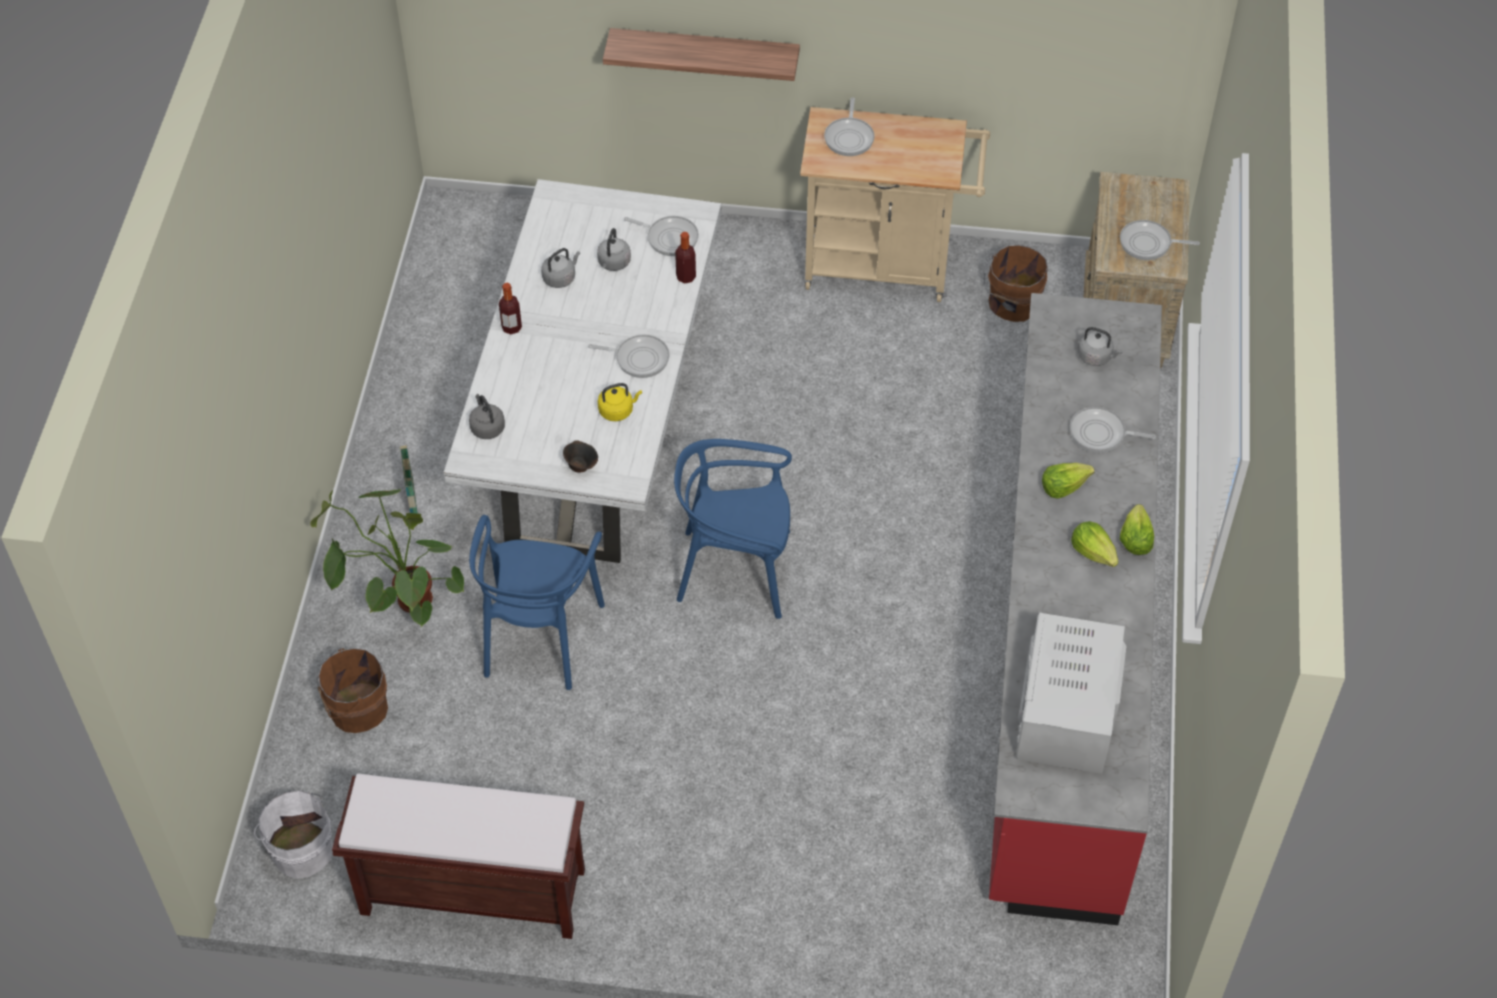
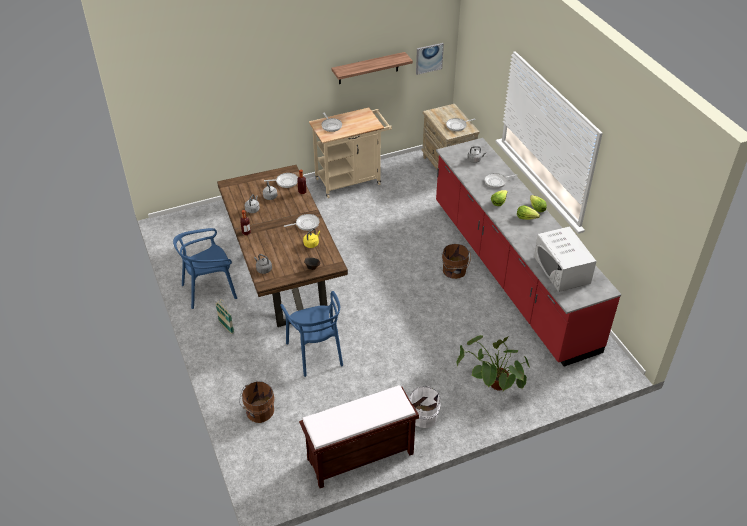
camera: 30 degrees left, 10 degrees down
white bucket [254,790,333,879] -> white bucket moved to [410,386,441,428]
potted plant [310,489,464,628] -> potted plant moved to [457,335,530,391]
white dining table [443,179,721,563] -> brown dining table [217,165,348,327]
shelf [603,28,800,81] -> shelf moved to [331,52,413,84]
blue chair [674,439,792,619] -> blue chair moved to [173,228,237,309]
brown bucket [984,245,1048,322] -> brown bucket moved to [442,244,471,279]
none -> picture [416,43,444,75]

